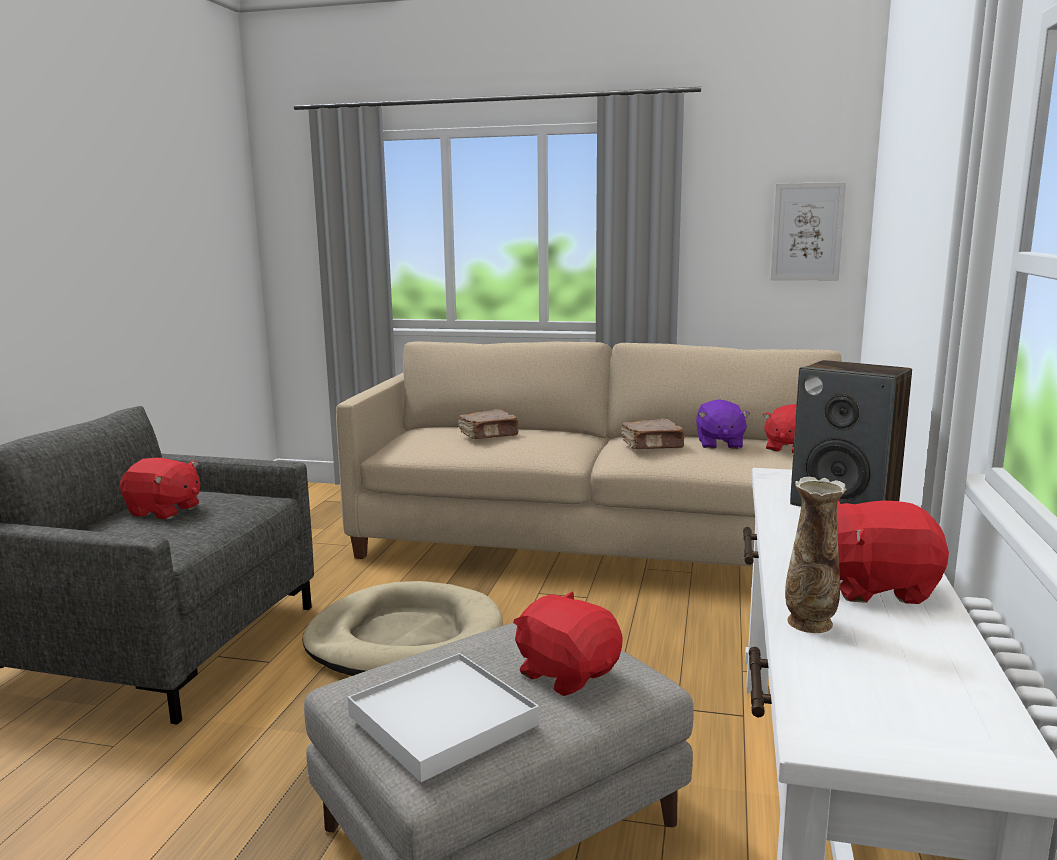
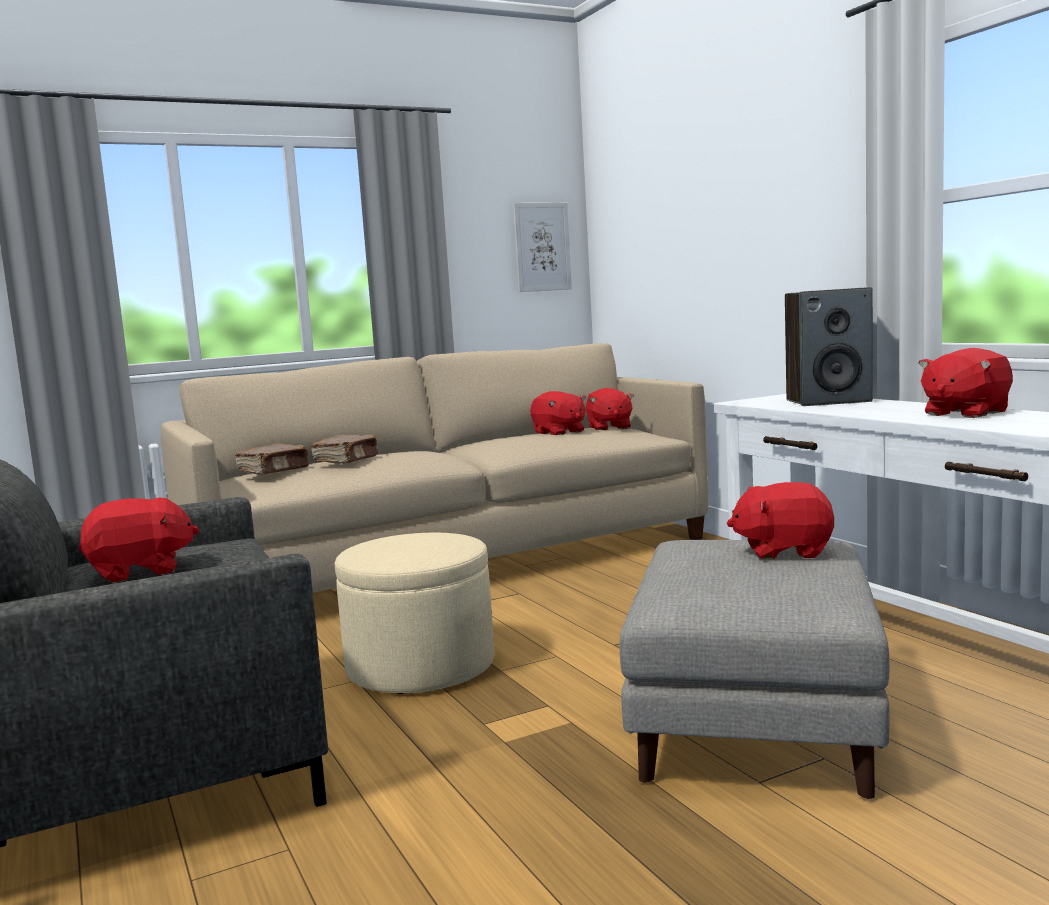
camera: 40 degrees left, 5 degrees down
beige dog bed [302,581,502,676] -> beige ottoman [335,532,494,694]
white tray [348,653,539,782] -> none
brown book [621,419,685,449] -> brown book moved to [235,443,309,475]
purple plush toy [696,399,750,449] -> red plush toy [530,391,586,435]
vase [785,477,846,633] -> none

